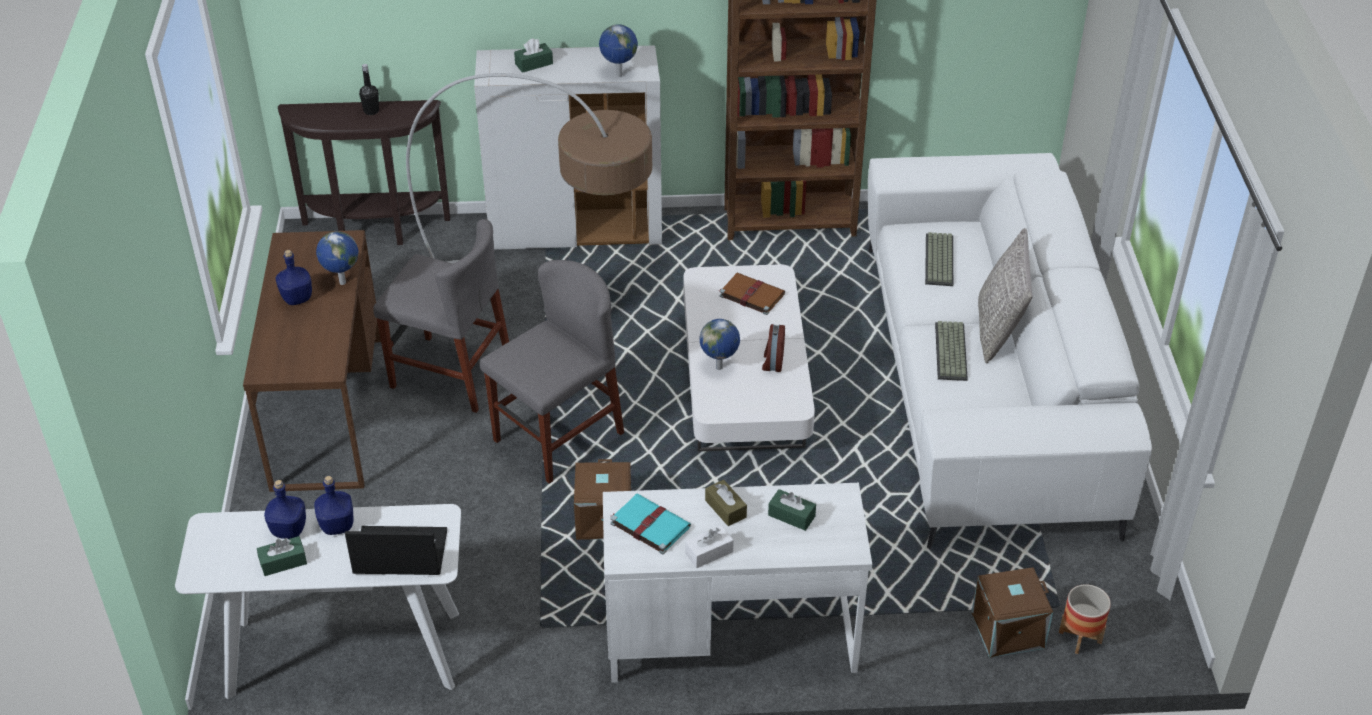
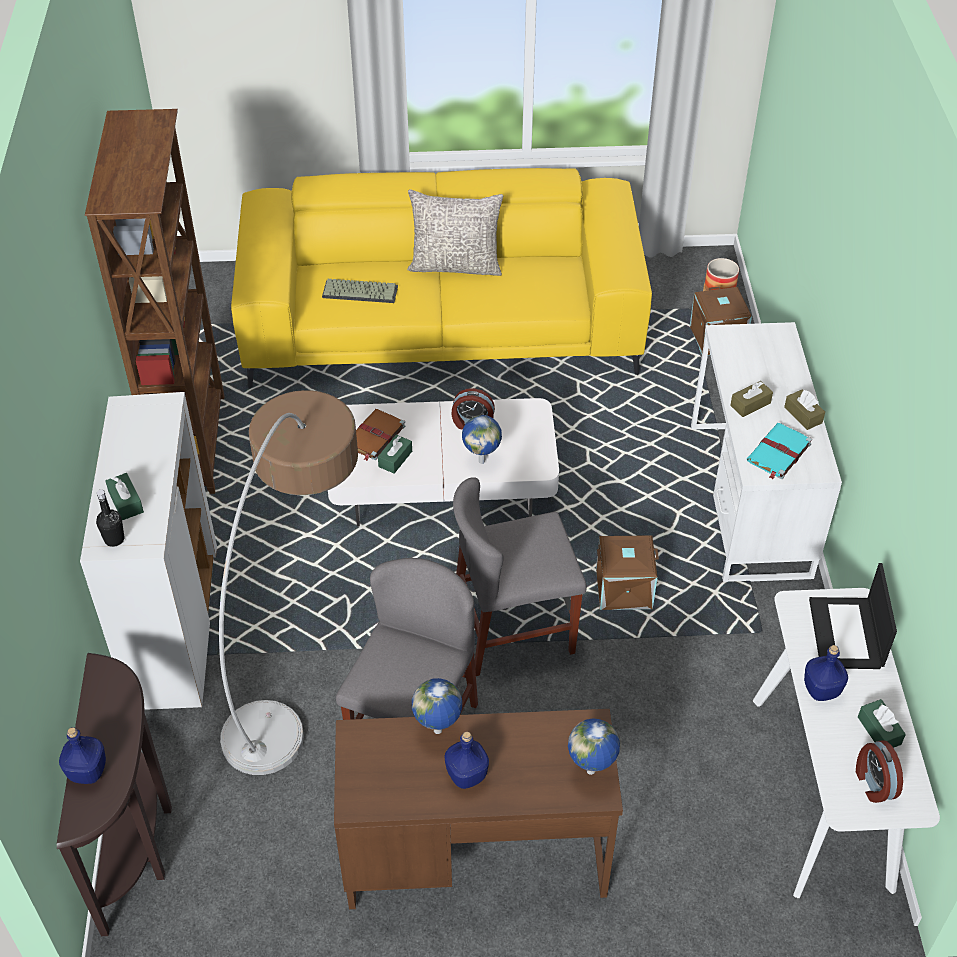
camera: 90 degrees left, 5 degrees up
blue bottle [264,480,306,539] -> blue bottle moved to [59,727,106,784]
black bottle [359,64,379,115] -> black bottle moved to [96,490,124,547]
grey chair [480,260,624,484] -> grey chair turned 60 degrees counterclockwise [453,477,587,676]
globe [599,24,638,77] -> globe moved to [568,719,620,775]
white tissue box [685,525,734,568] -> brown tissue box [784,390,825,430]
green tissue box [768,489,816,531] -> green tissue box moved to [378,435,412,474]
white sofa [868,153,1152,549] -> yellow sofa [231,168,652,388]
keyboard [935,321,968,381] -> none
none -> alarm clock [856,740,903,803]

